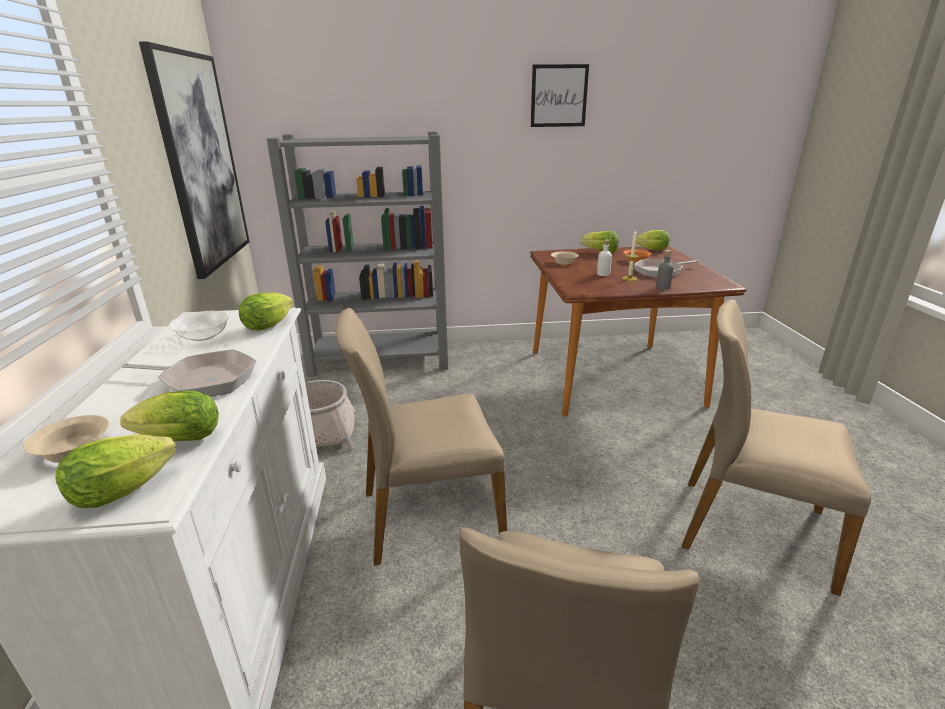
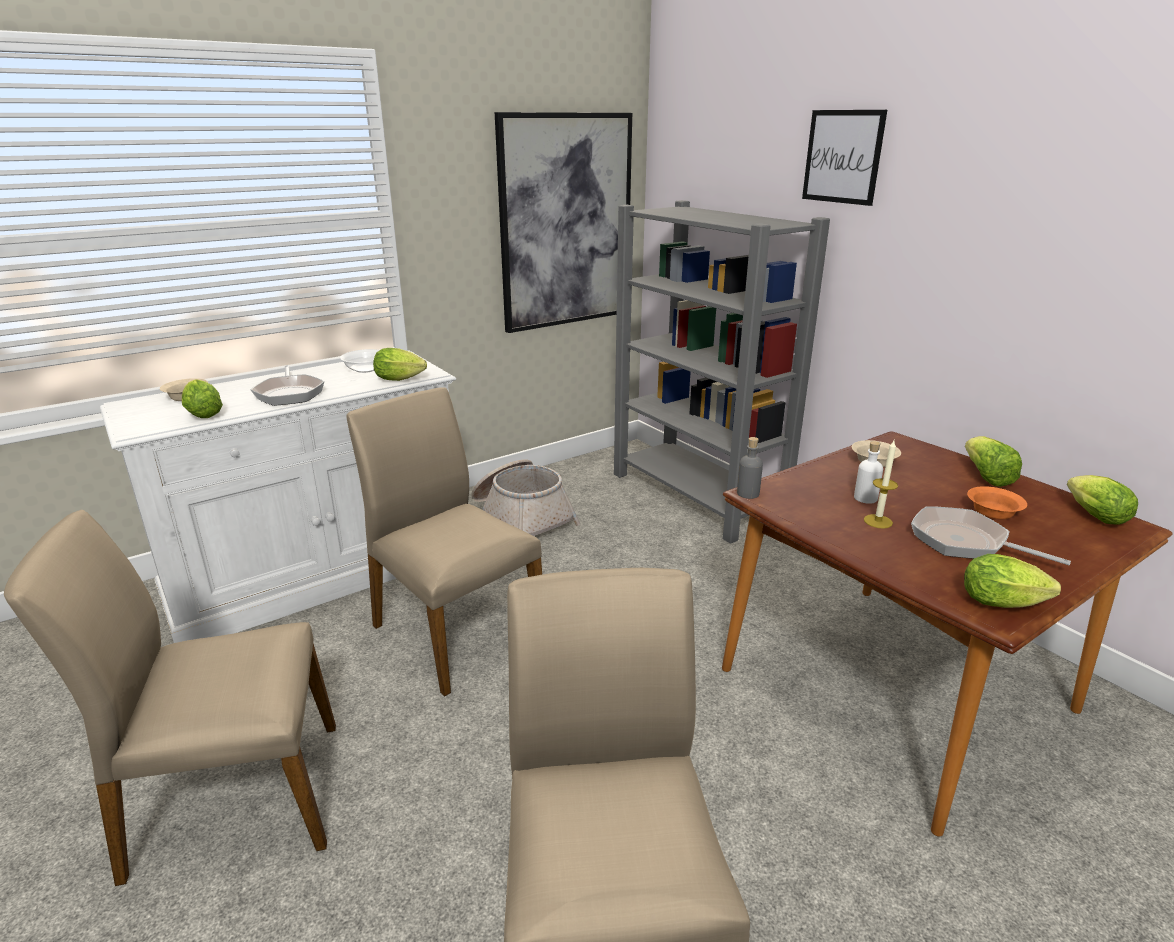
camera: 60 degrees right, 0 degrees up
lettuce [56,434,176,508] -> lettuce moved to [964,554,1061,608]
picture [531,64,589,127] -> picture moved to [802,110,887,206]
grey bottle [656,250,674,290] -> grey bottle moved to [737,437,763,499]

